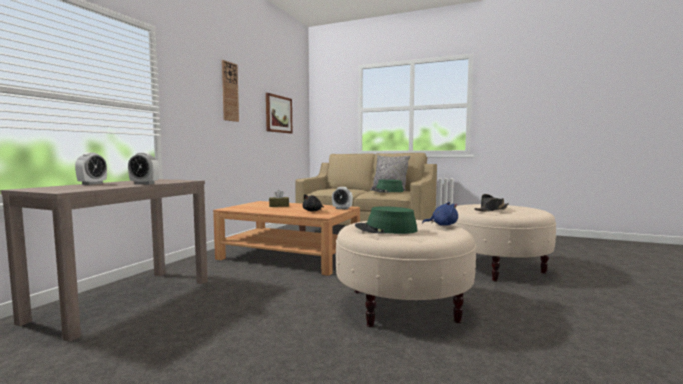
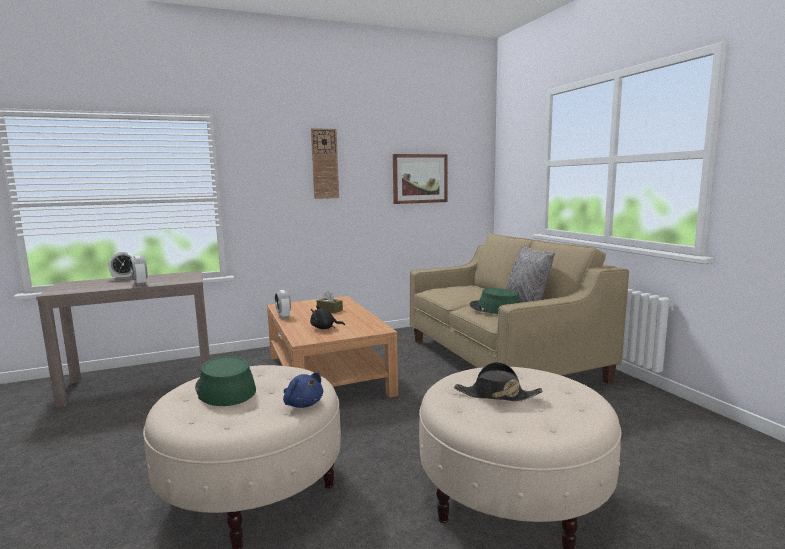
camera: 45 degrees right, 5 degrees up
alarm clock [332,187,353,210] -> alarm clock moved to [275,290,291,319]

